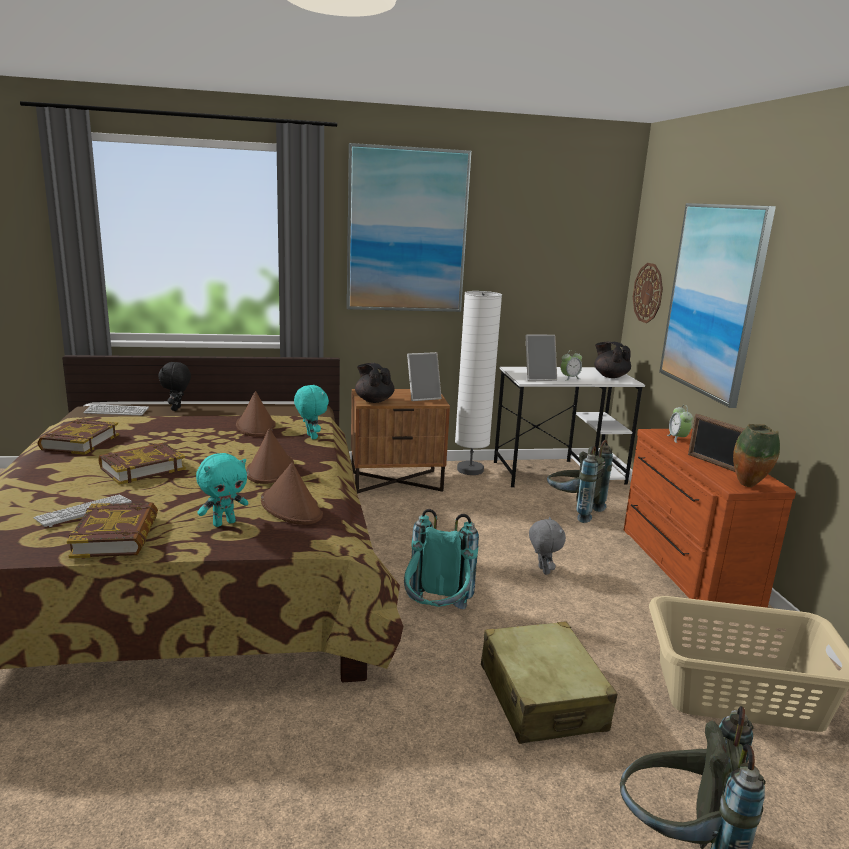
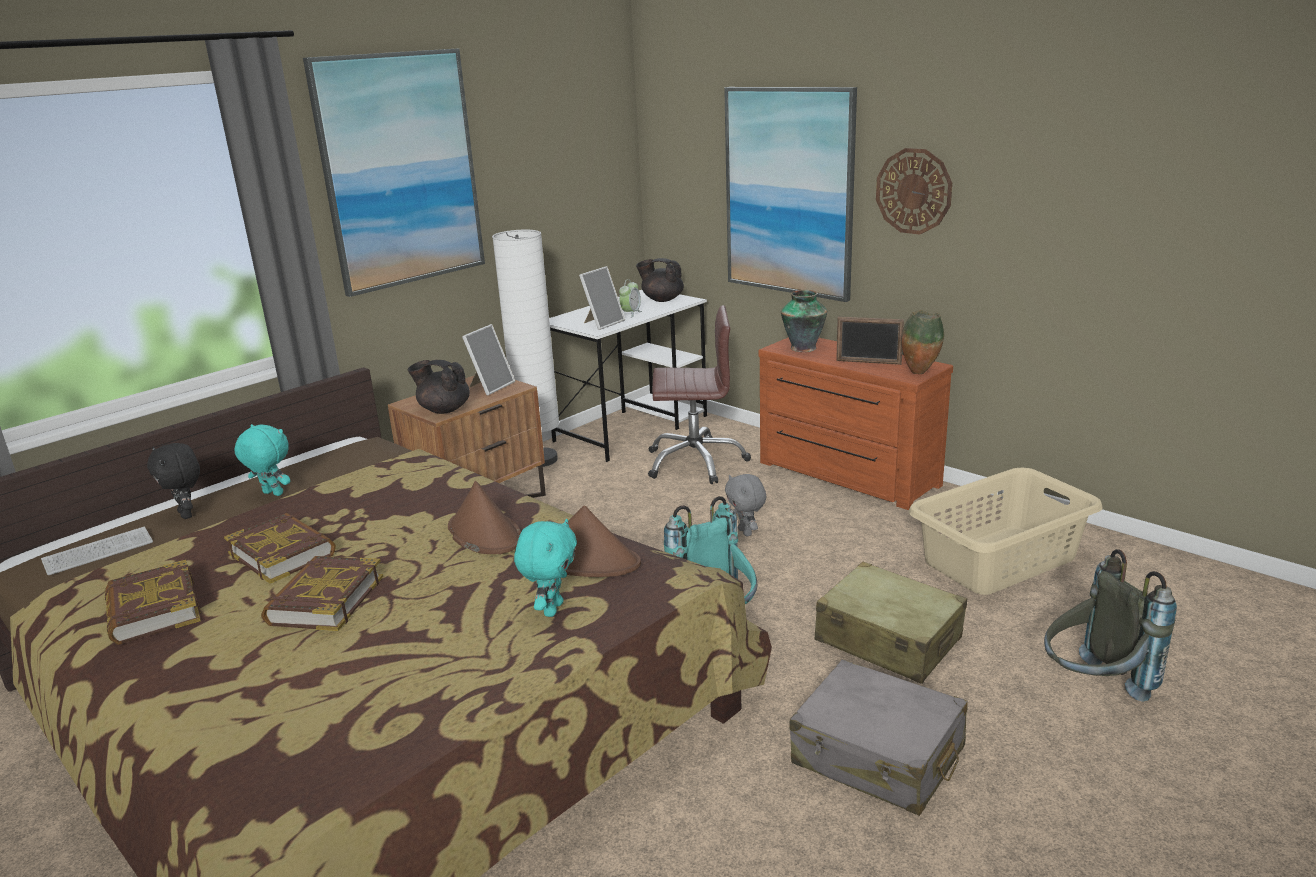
camera: 35 degrees left, 5 degrees up
keyboard [33,495,132,527] -> none
book [67,503,158,558] -> book moved to [224,513,336,583]
brown hat [236,391,276,437] -> none
turquoise plush toy [294,384,329,439] -> turquoise plush toy moved to [234,424,290,496]
grey plush toy [529,517,566,575] -> grey plush toy turned 150 degrees counterclockwise [725,474,766,536]
grey backpack [547,440,613,523] -> brown office chair [648,305,751,484]
wall clock [633,263,663,323] -> wall clock moved to [876,148,952,235]
alarm clock [667,405,693,443] -> vase [781,290,827,352]
none -> grey suitcase [789,659,968,816]

